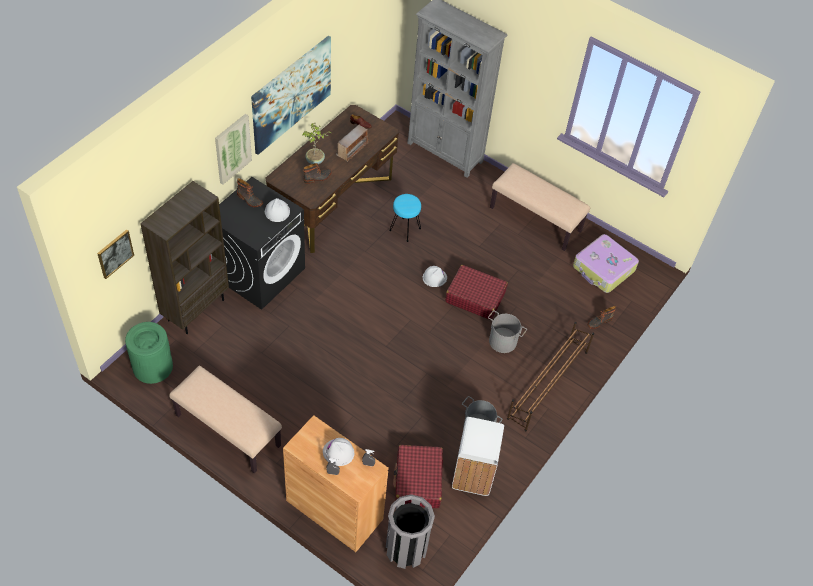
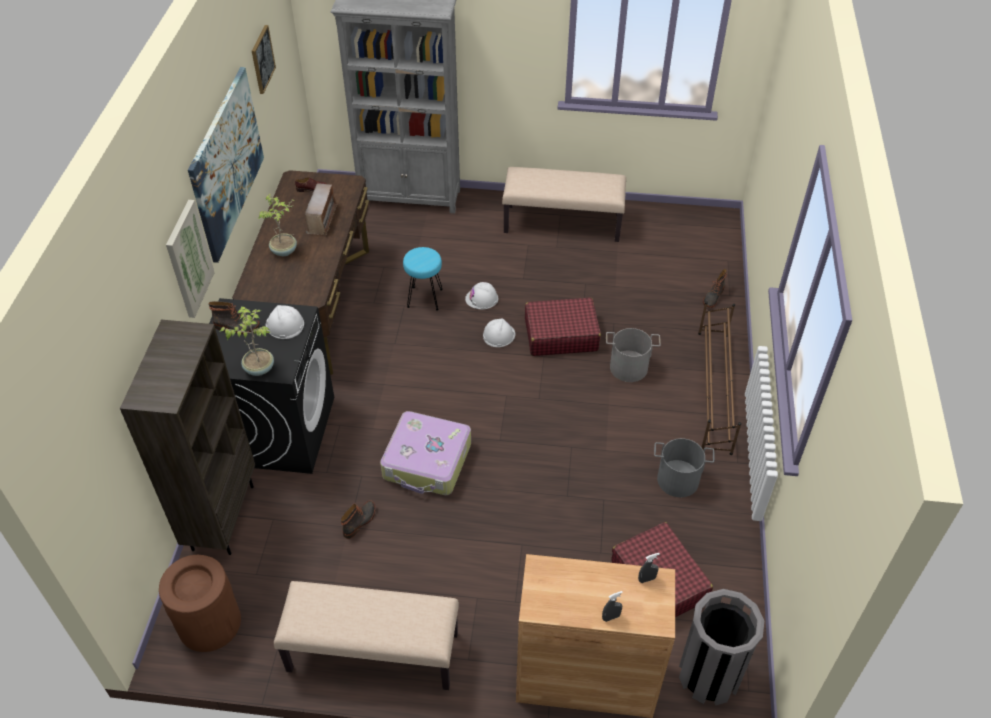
camera: 25 degrees left, 5 degrees down
picture [97,229,134,279] -> picture moved to [252,25,276,94]
green trash can [125,322,173,384] -> brown trash can [159,555,241,652]
boot [304,163,332,184] -> boot moved to [341,500,376,539]
white hard hat [323,438,354,466] -> white hard hat moved to [465,282,498,309]
white trash can [452,417,504,496] -> none
suitcase [573,234,639,293] -> suitcase moved to [380,411,471,495]
none -> potted plant [220,306,274,376]

